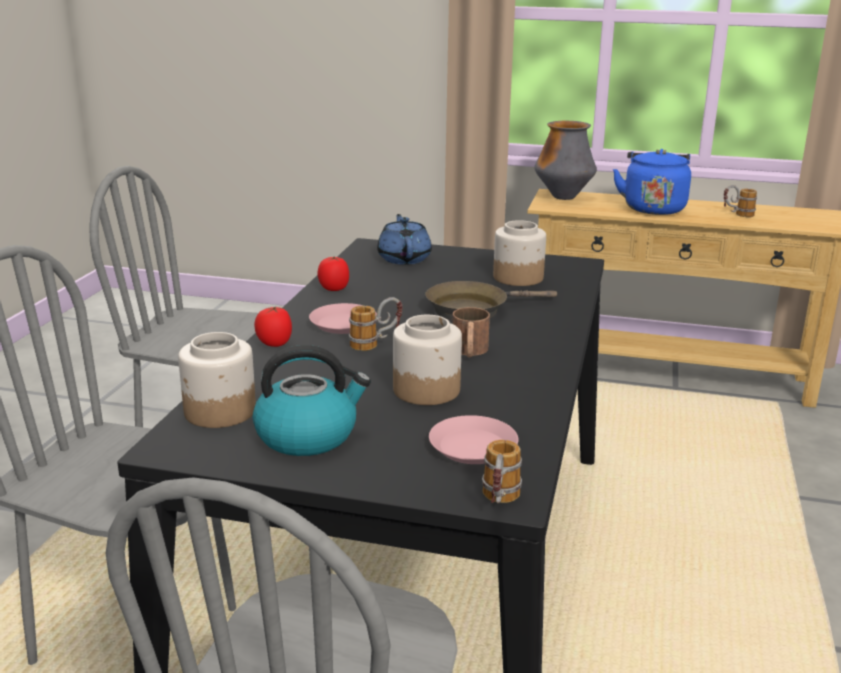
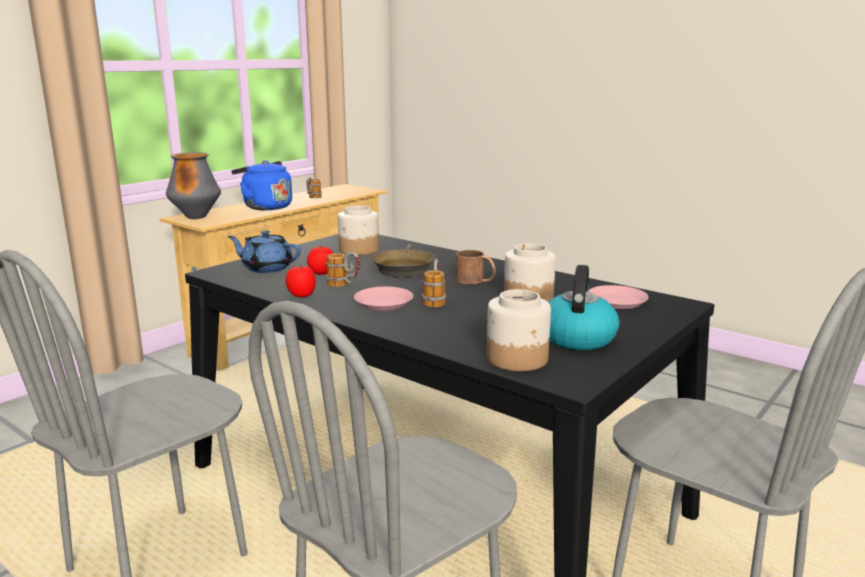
camera: 65 degrees left, 5 degrees down
tomato [254,306,292,347] -> tomato moved to [307,246,333,275]
mug [482,440,522,503] -> mug moved to [326,252,361,287]

